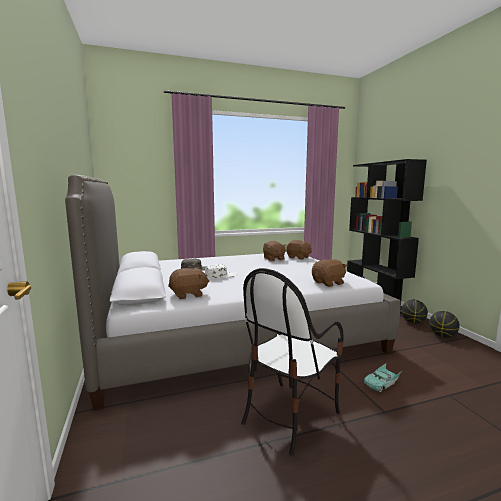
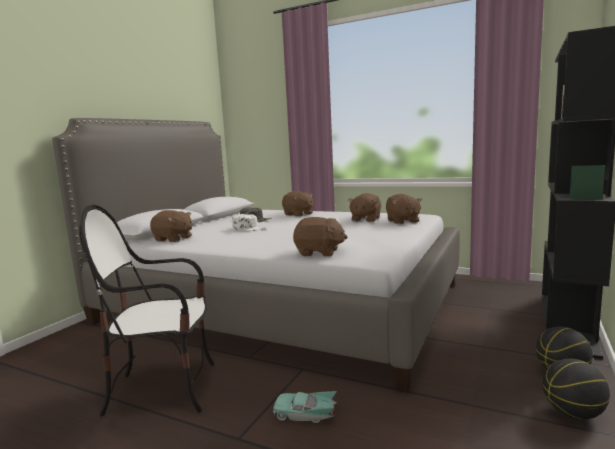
camera: 45 degrees right, 0 degrees up
none -> brown plush toy [282,191,314,217]

